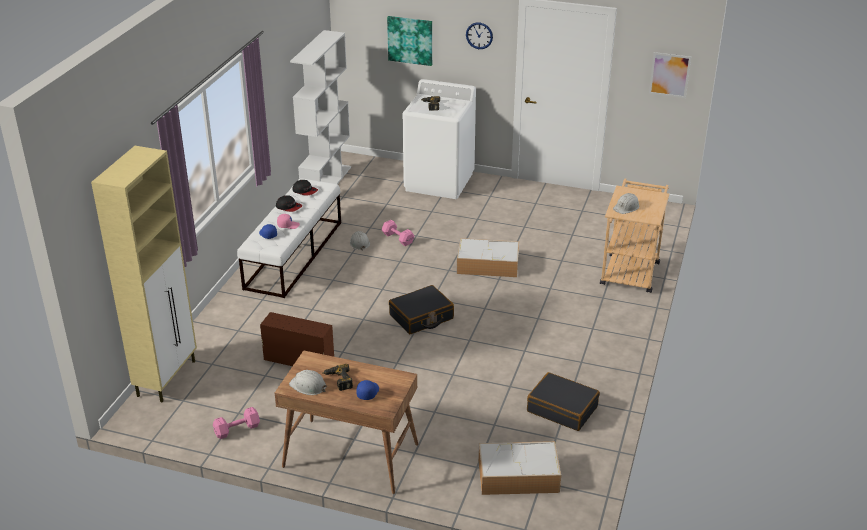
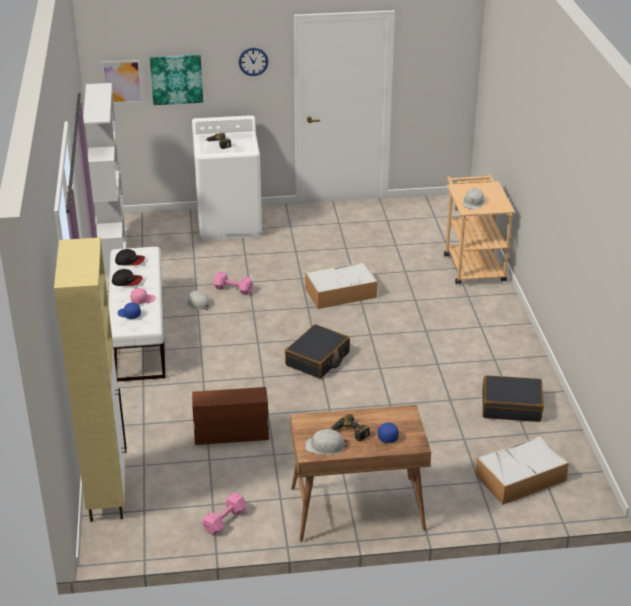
camera: 25 degrees left, 0 degrees up
picture [649,52,691,98] -> picture moved to [101,60,143,104]

